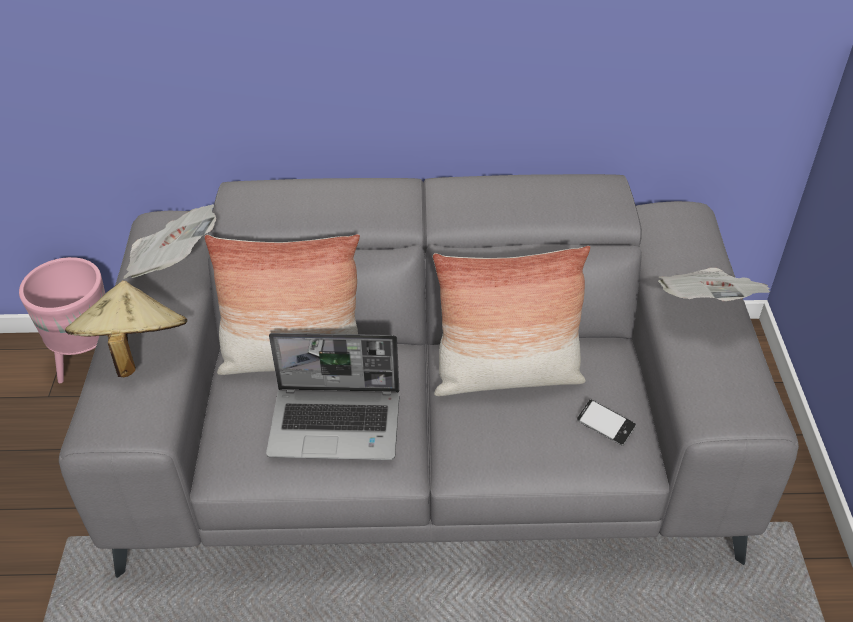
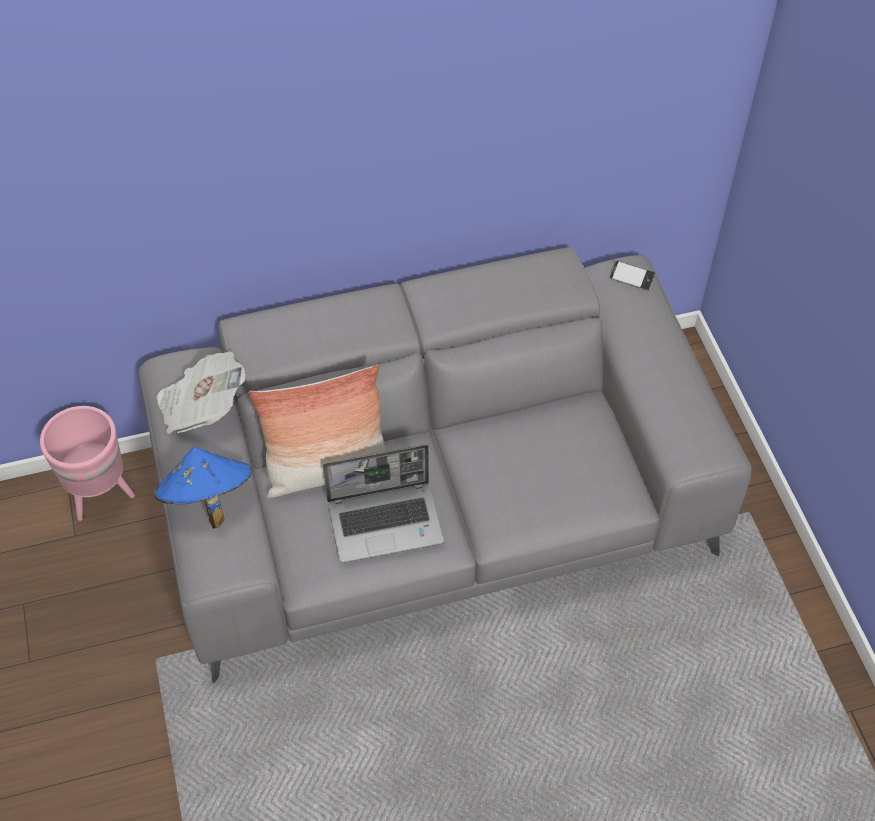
camera: 15 degrees left, 10 degrees up
beige hat [65,280,187,377] -> blue hat [154,447,253,529]
pillow [433,246,590,396] -> none
phone [577,399,636,445] -> phone moved to [610,261,655,291]
newspaper [658,268,770,301] -> none

